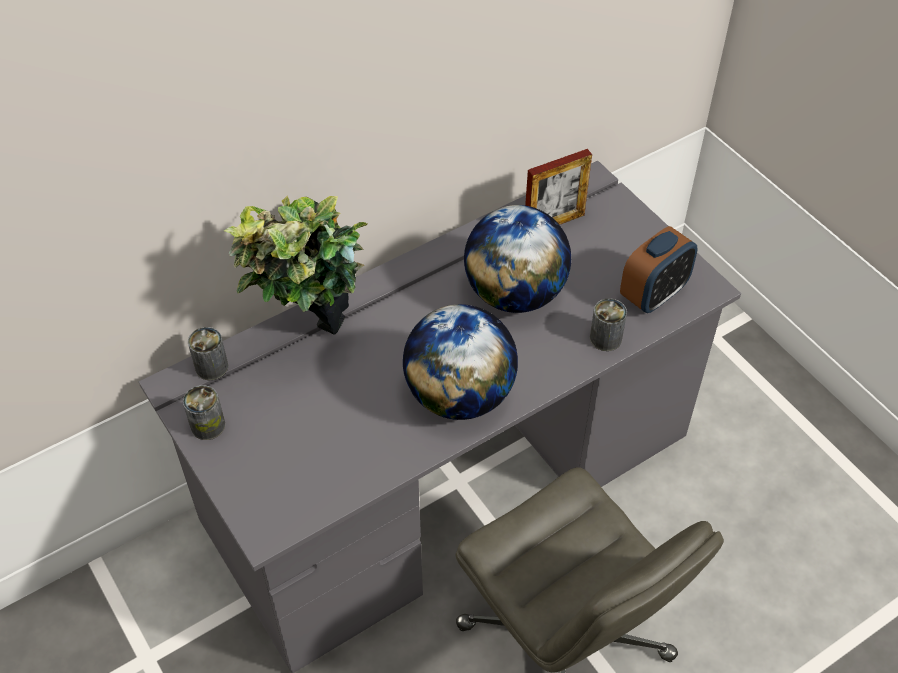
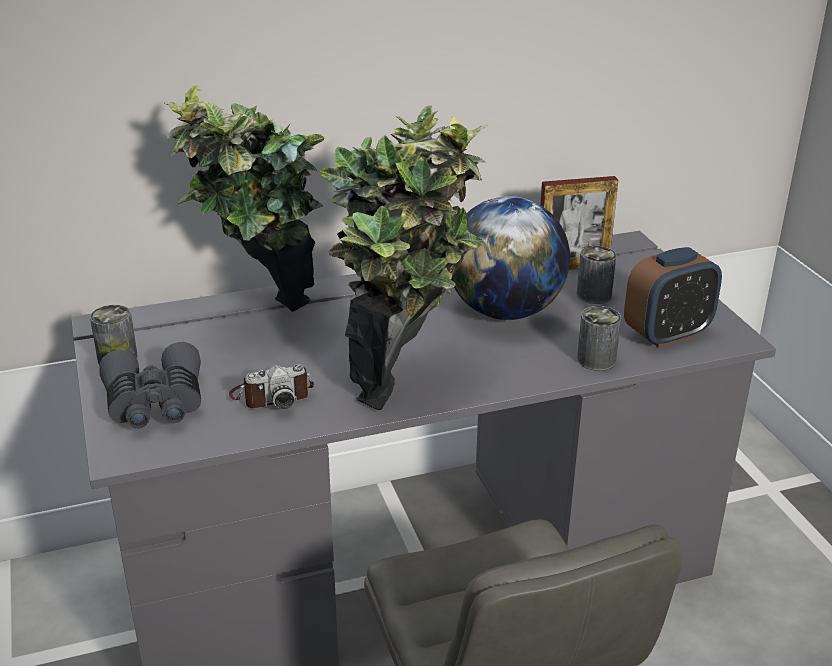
camera: 15 degrees right, 20 degrees down
can [188,327,228,380] -> can moved to [576,246,617,304]
globe [403,304,518,420] -> potted plant [320,105,487,410]
none -> grey binoculars [99,342,201,429]
none -> camera [229,364,314,409]

